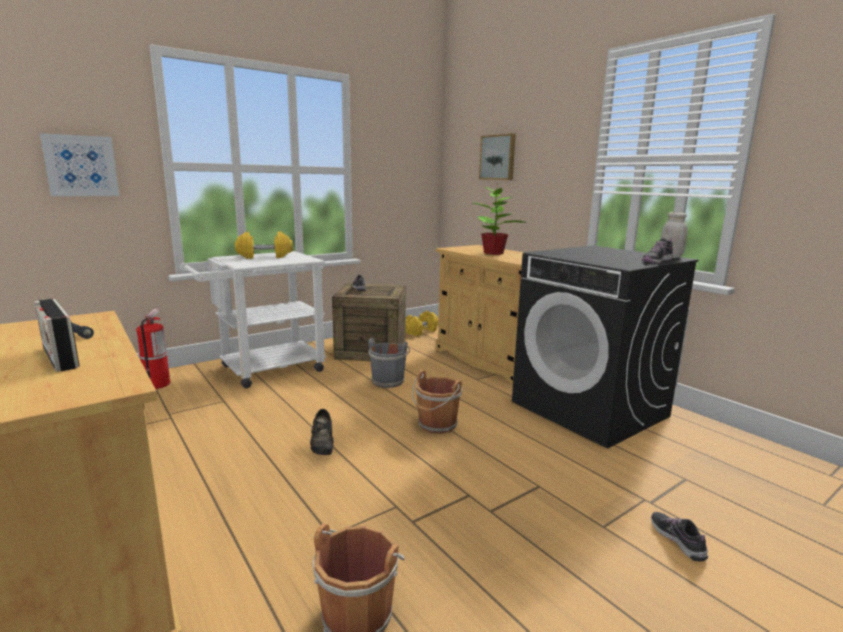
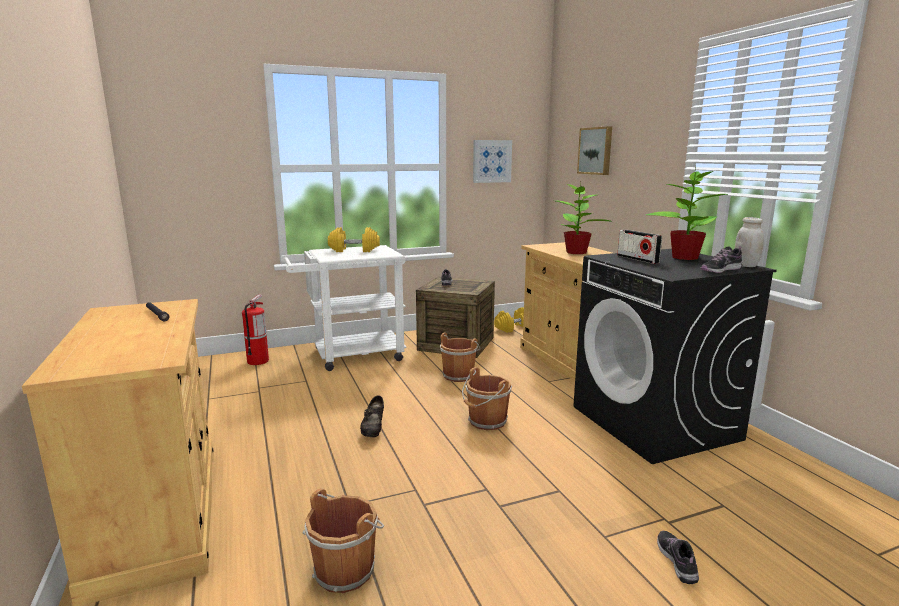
camera: 15 degrees right, 0 degrees up
radio [34,299,79,372] -> radio moved to [617,229,662,264]
picture [40,133,120,196] -> picture moved to [473,140,512,183]
grey bucket [368,338,410,388] -> brown bucket [440,333,480,382]
none -> potted plant [646,170,728,260]

